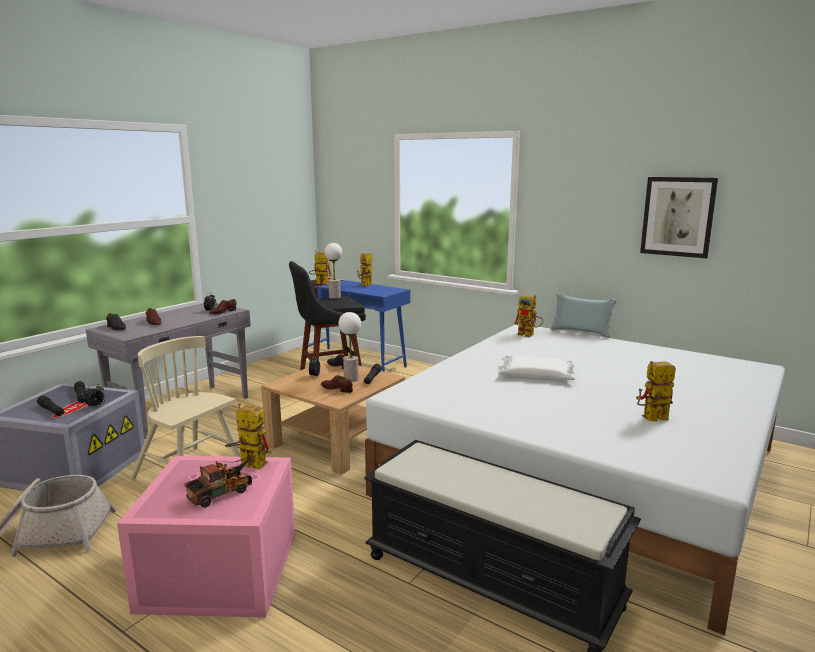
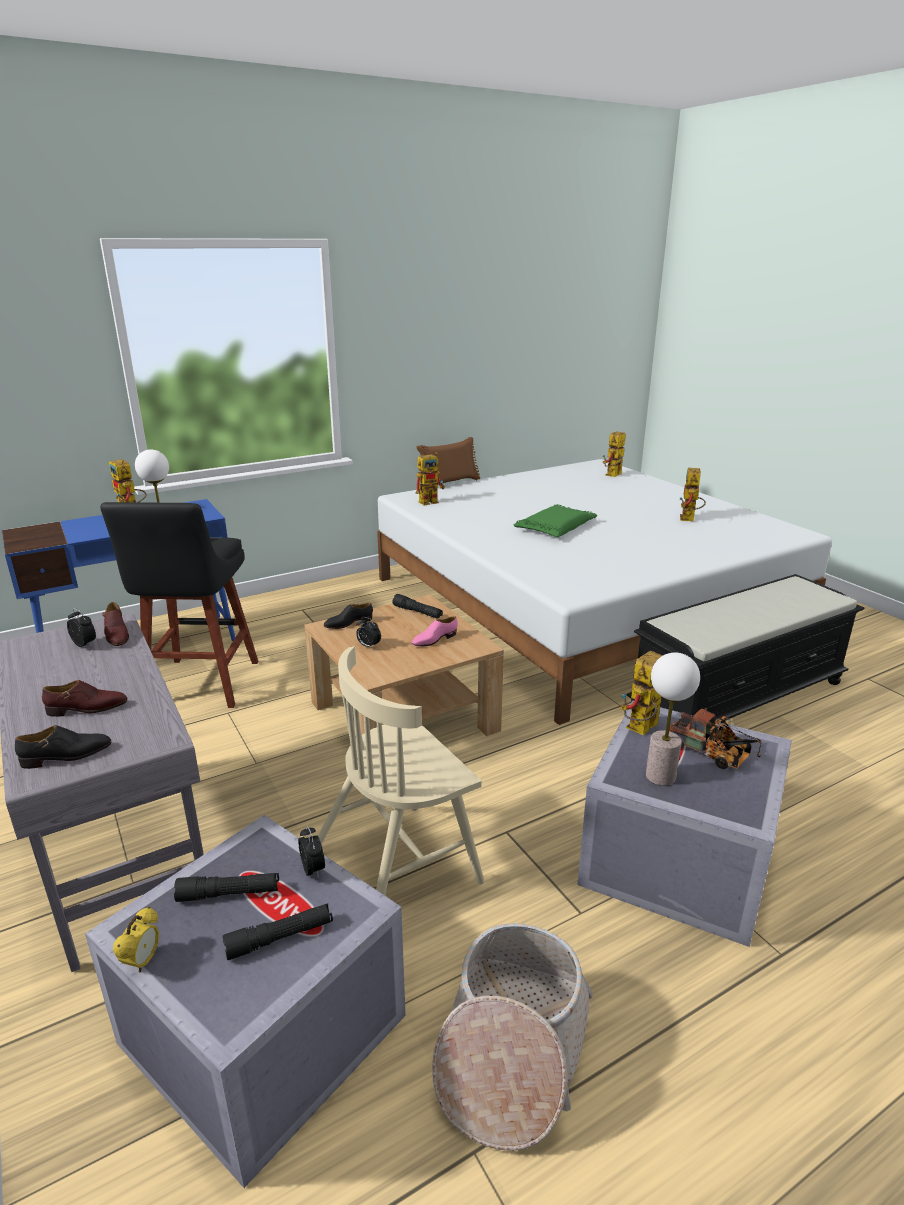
camera: 65 degrees left, 10 degrees up
pink storage box [117,456,295,617] -> grey storage box [577,700,792,947]
toy truck [184,455,256,508] -> toy truck turned 150 degrees clockwise [669,708,761,769]
toy robot [309,251,332,284] -> toy robot moved to [603,431,626,477]
brown shoe [321,375,353,393] -> pink shoe [412,616,458,647]
table lamp [338,312,361,382] -> table lamp moved to [646,653,700,786]
white pillow [498,356,575,380] -> green pillow [514,504,597,537]
blue pillow [551,293,616,338] -> brown pillow [416,437,480,484]
picture [640,177,718,258] -> none
none -> alarm clock [113,907,159,973]

